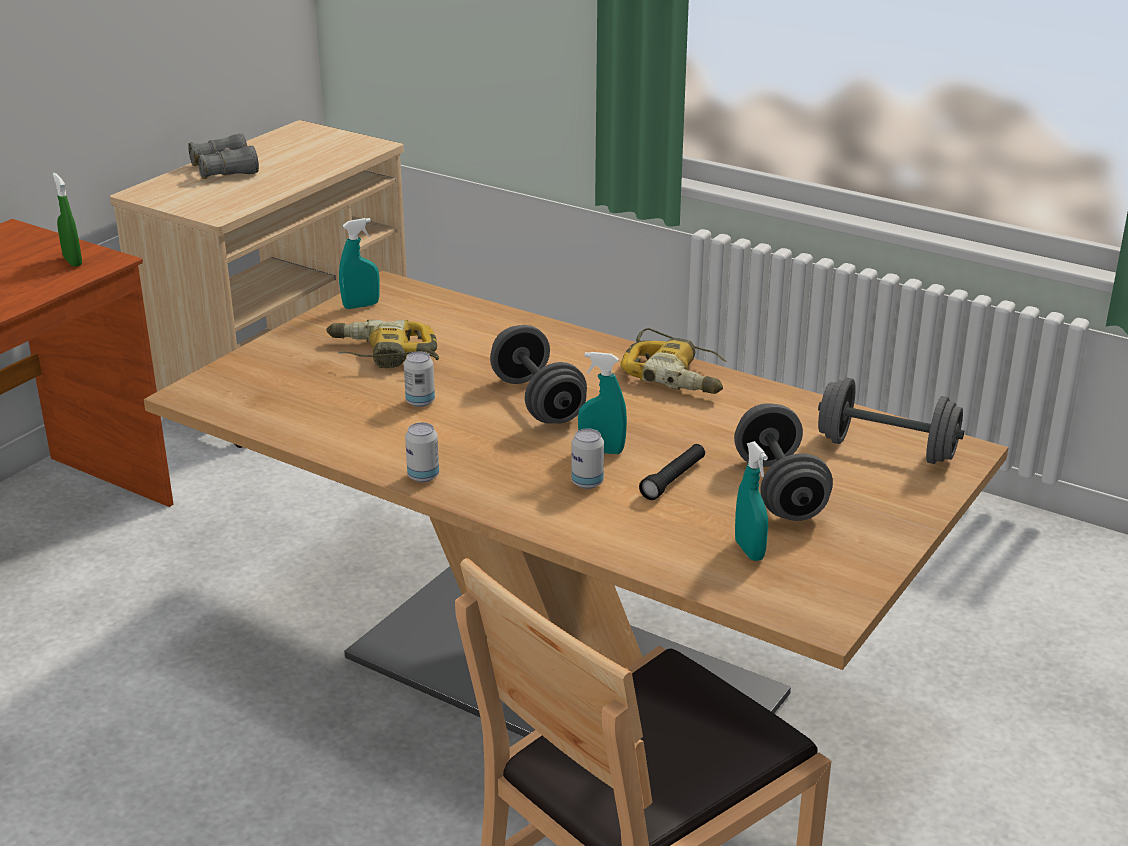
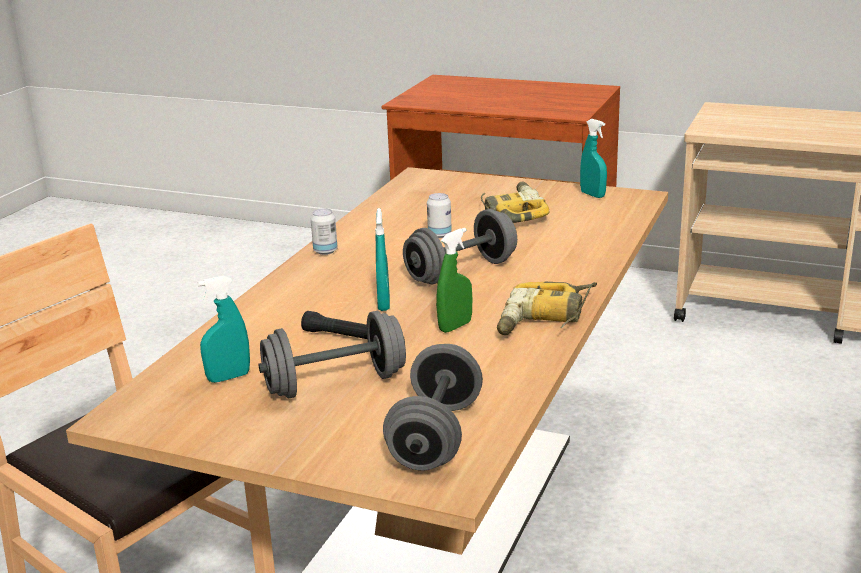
camera: 80 degrees right, 5 degrees down
green spray bottle [52,173,82,267] -> green spray bottle moved to [436,228,472,333]
grey binoculars [188,134,259,179] -> none
can [572,429,604,489] -> none

